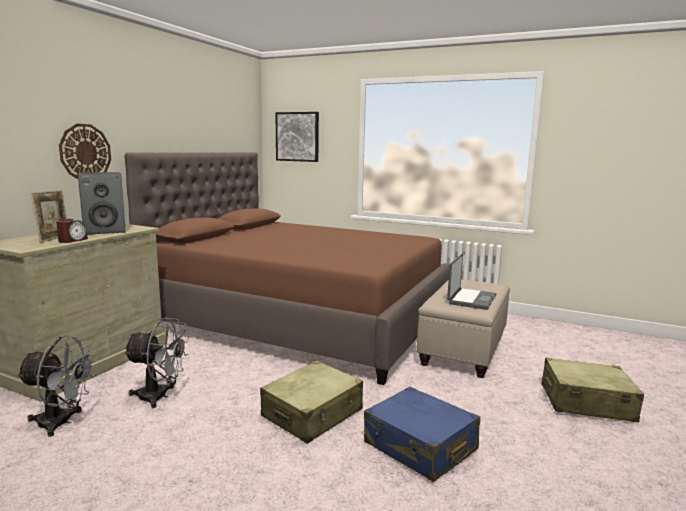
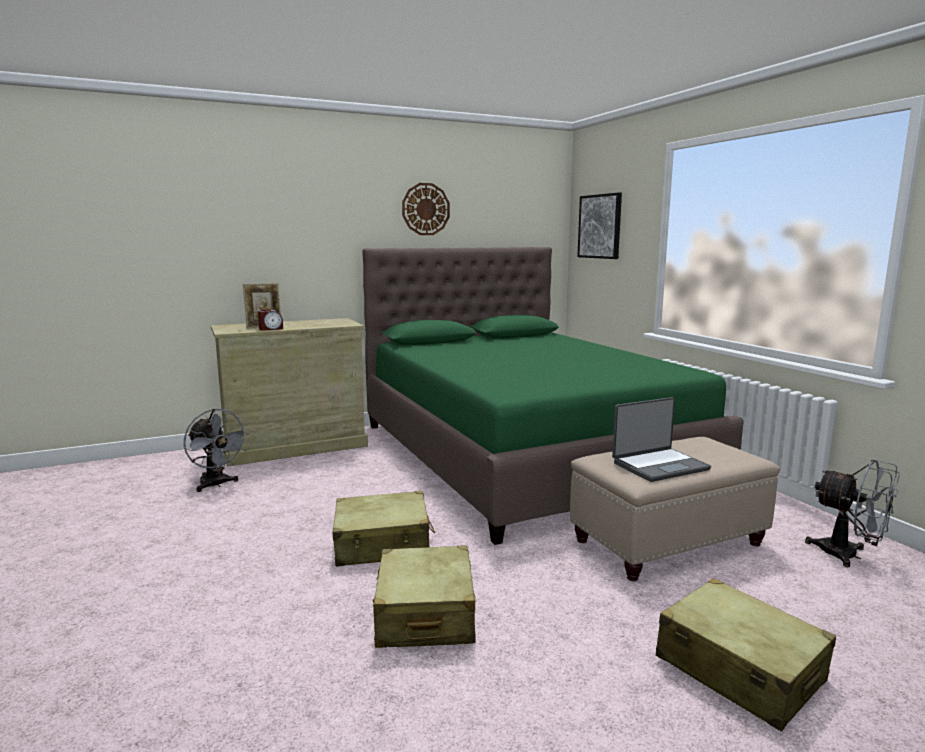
camera: 40 degrees right, 0 degrees up
wall clock [59,124,111,179] -> wall clock moved to [402,183,450,235]
speaker [78,172,126,235] -> none
grey fan [123,318,189,408] -> grey fan moved to [805,460,900,567]
brown bed [125,152,450,385] -> green bed [362,247,744,545]
blue suitcase [364,387,480,482] -> beige suitcase [373,545,476,648]

